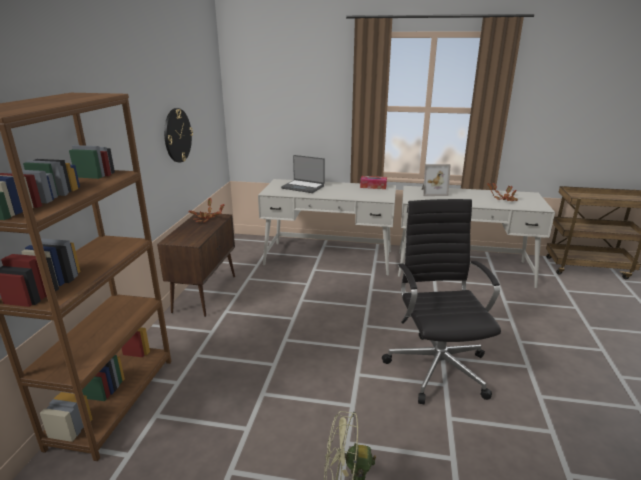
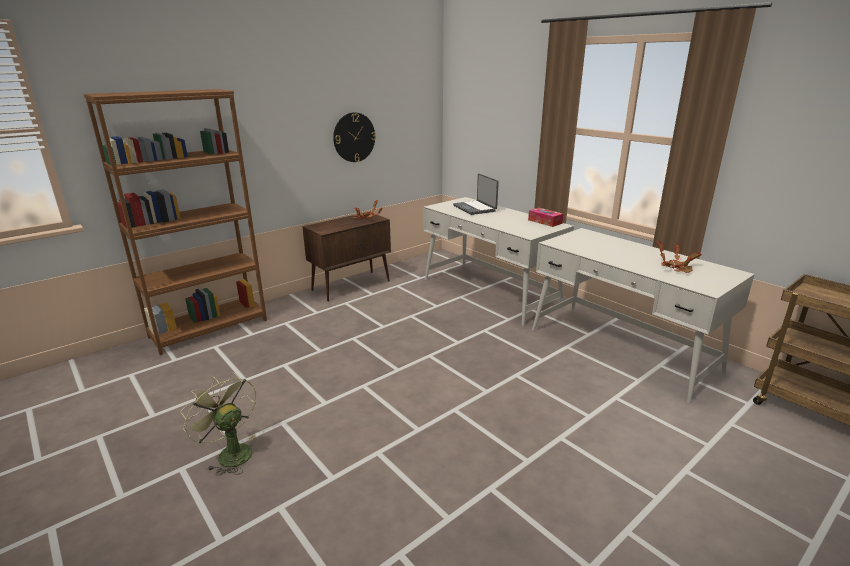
camera: 40 degrees right, 0 degrees up
black office chair [382,199,501,404] -> none
picture frame [422,164,451,196] -> none

